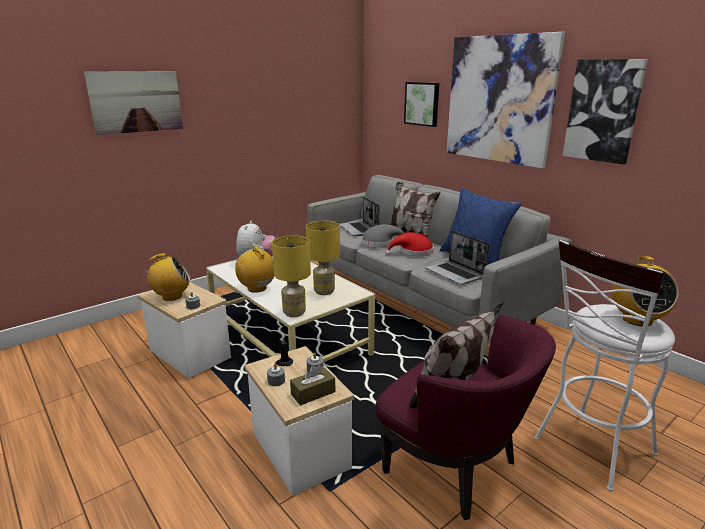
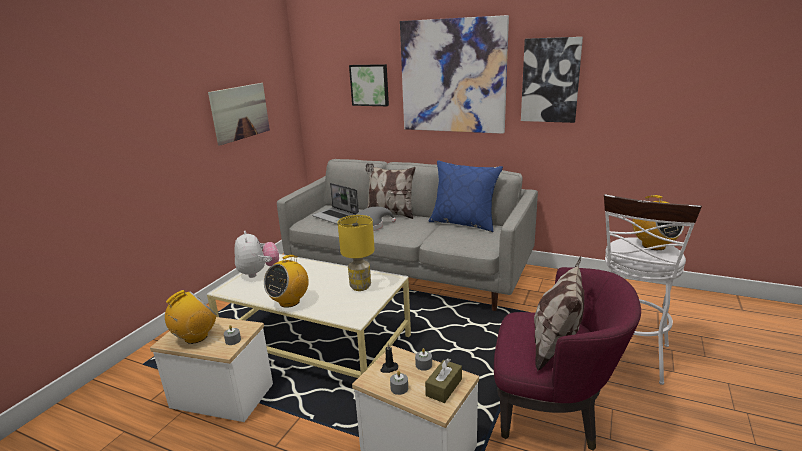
camera: 25 degrees left, 0 degrees up
picture [84,71,183,135] -> picture moved to [208,83,270,146]
radio [235,246,274,293] -> radio turned 75 degrees counterclockwise [264,255,309,308]
yellow table lamp [272,235,311,317] -> none
red hat [386,232,434,256] -> none
laptop [425,230,490,285] -> none

